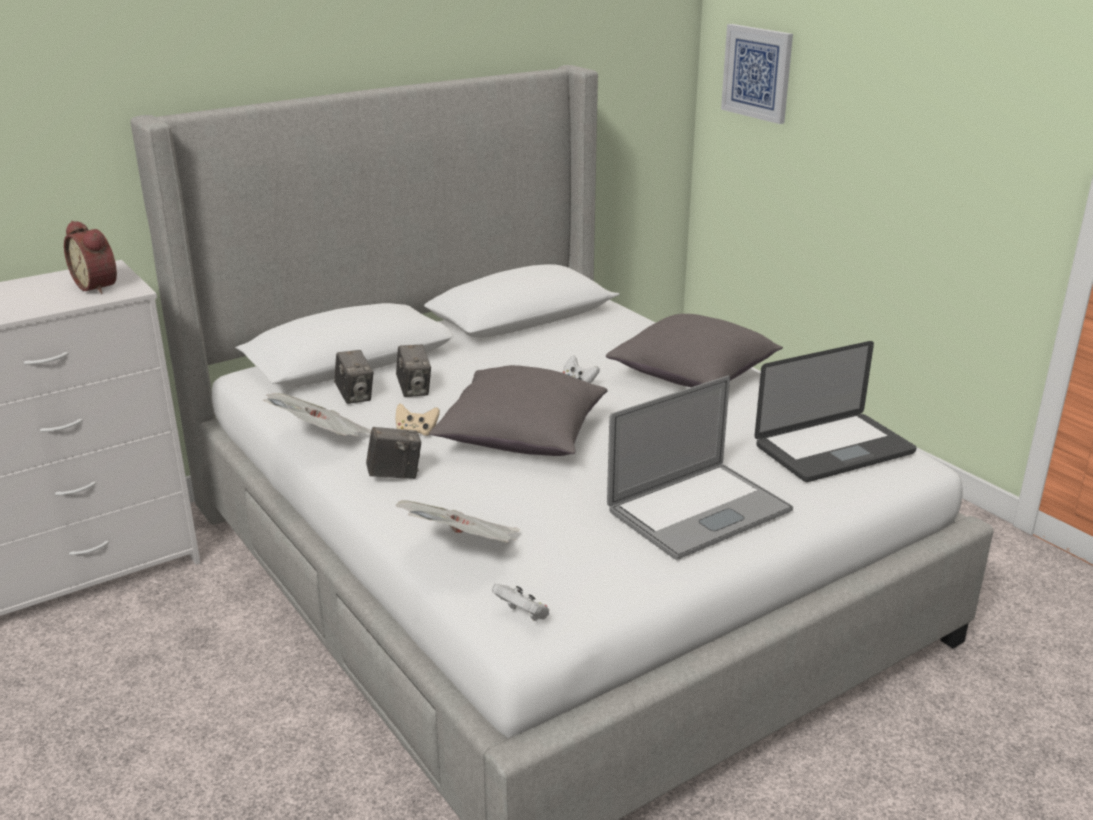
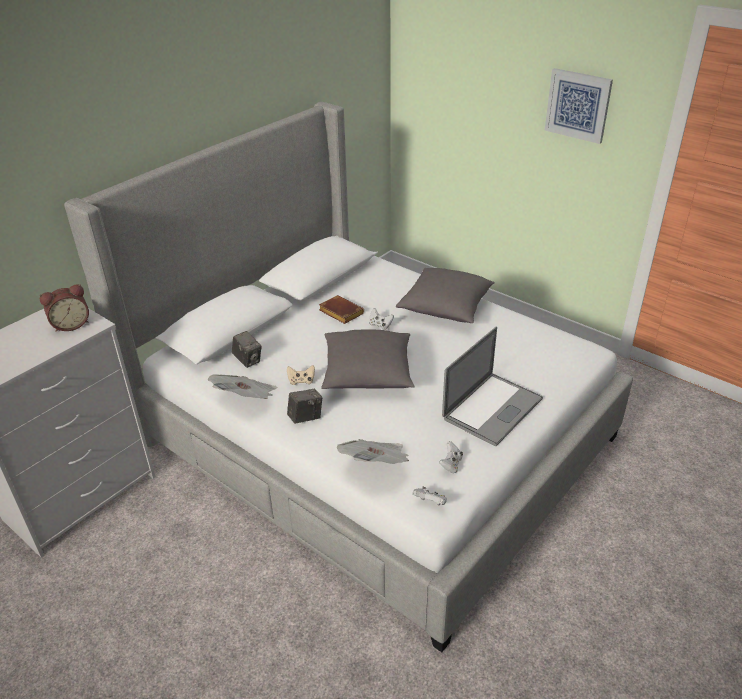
camera: 15 degrees left, 10 degrees up
alarm clock [64,221,117,294] -> alarm clock turned 60 degrees counterclockwise [39,284,89,332]
camera [396,345,431,397] -> none
picture [721,24,793,124] -> picture moved to [545,68,613,144]
laptop [755,341,917,482] -> none
none -> brown book [319,295,364,324]
none -> white game controller [439,441,463,473]

